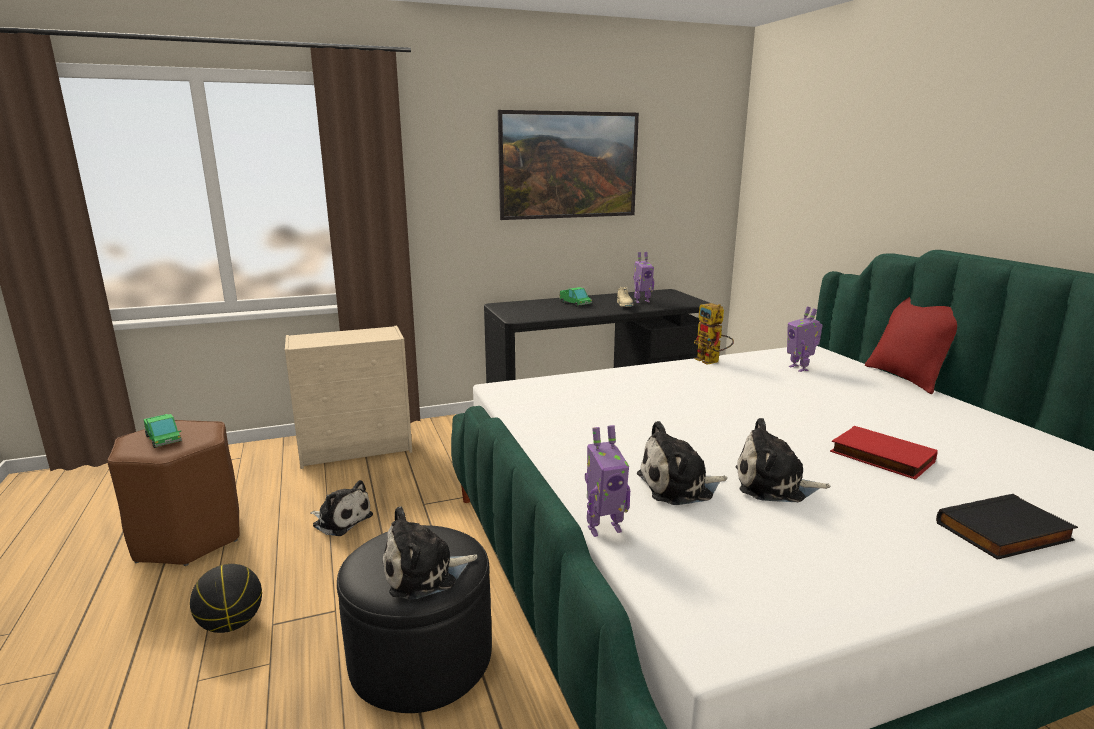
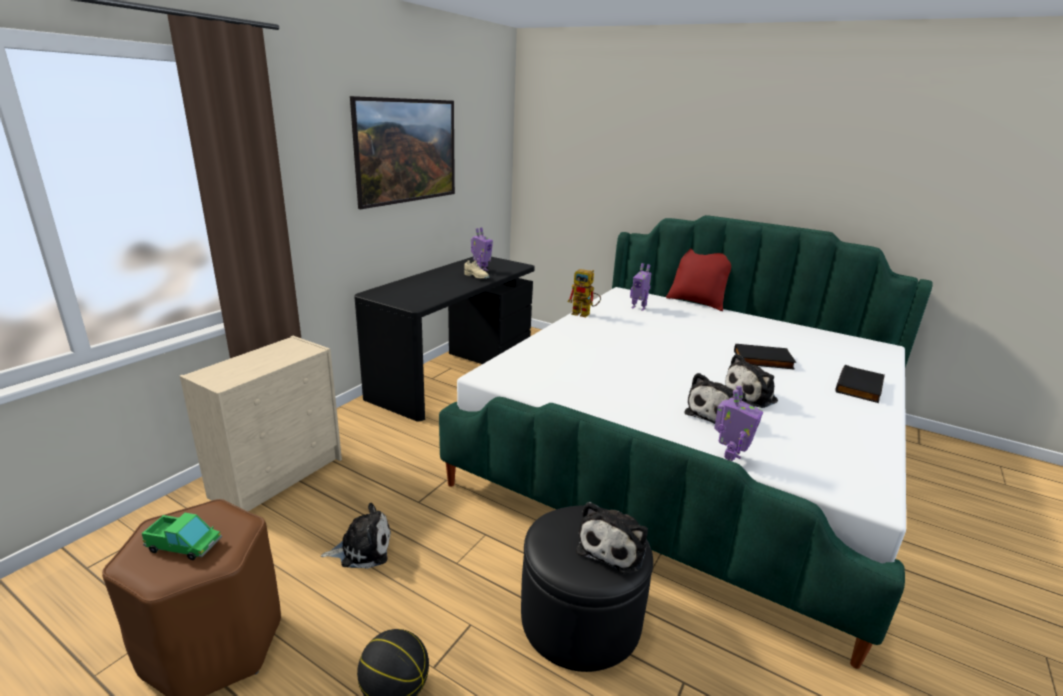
camera: 40 degrees left, 5 degrees up
toy truck [559,287,592,307] -> none
red book [830,426,938,480] -> black book [734,344,796,370]

